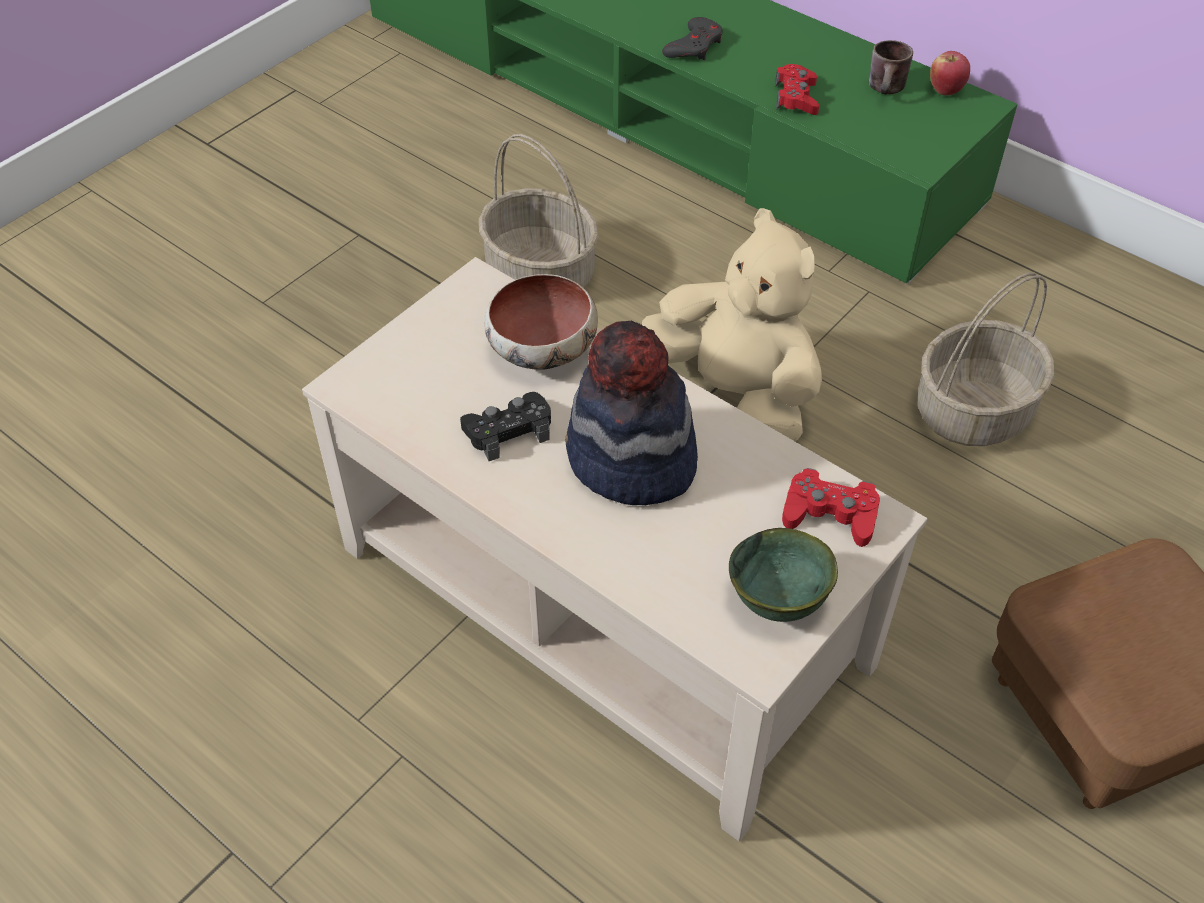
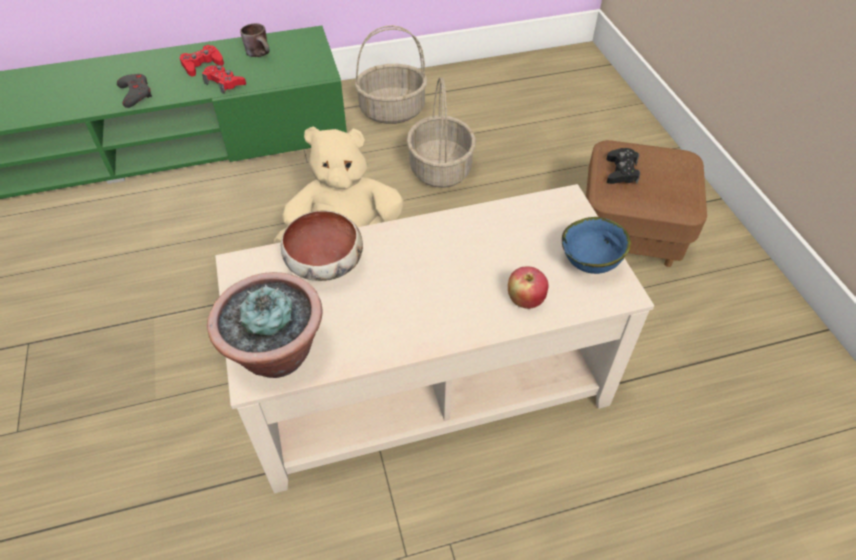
camera: 55 degrees left, 0 degrees up
black game controller [460,392,551,461] -> black game controller moved to [606,148,640,184]
basket [479,134,599,287] -> basket moved to [355,25,427,124]
hat [565,321,698,505] -> none
green bowl [729,528,838,622] -> blue bowl [562,217,631,274]
red game controller [782,468,880,547] -> red game controller moved to [180,45,224,77]
apple [930,51,970,96] -> apple moved to [508,267,548,309]
none -> potted plant [207,272,323,378]

